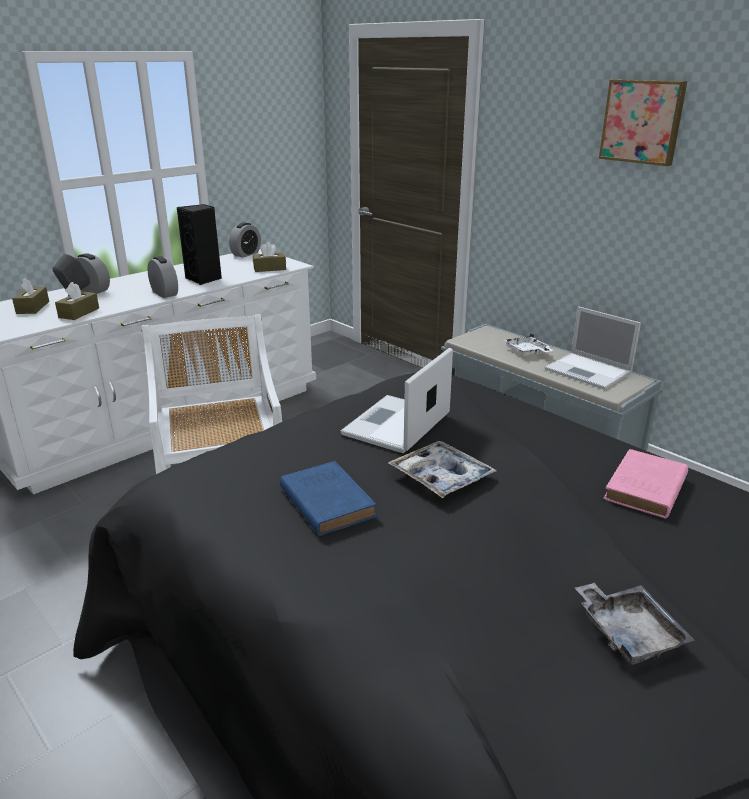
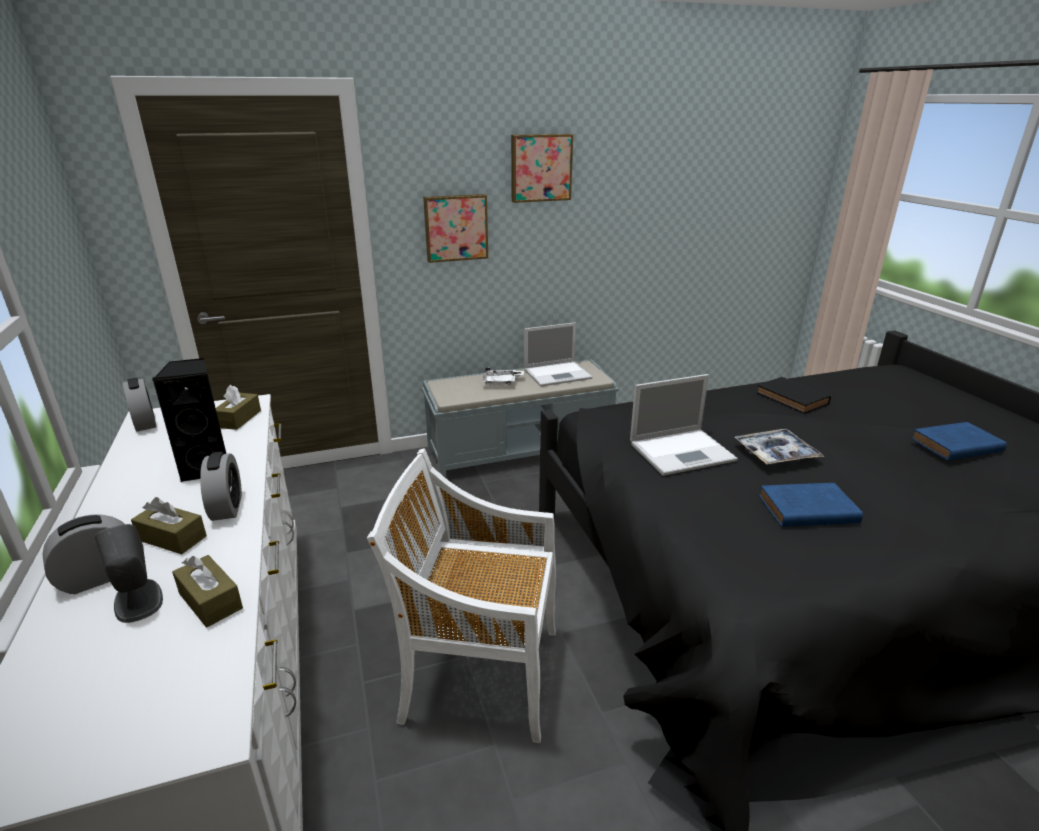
camera: 65 degrees left, 0 degrees up
brown tissue box [12,277,49,314] -> brown tissue box moved to [131,497,207,554]
alarm clock [148,256,178,298] -> alarm clock turned 90 degrees clockwise [200,452,242,521]
laptop [341,348,453,453] -> laptop turned 75 degrees counterclockwise [630,374,738,476]
grey tray [575,583,695,665] -> blue book [911,422,1007,460]
pink book [603,449,688,518] -> black book [756,377,831,414]
none -> picture [423,194,488,263]

